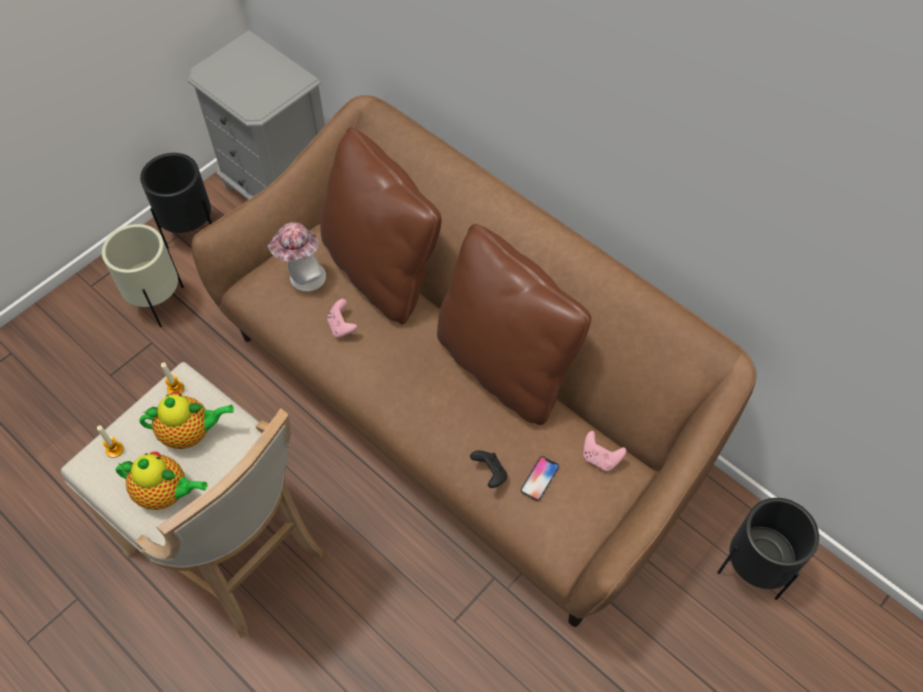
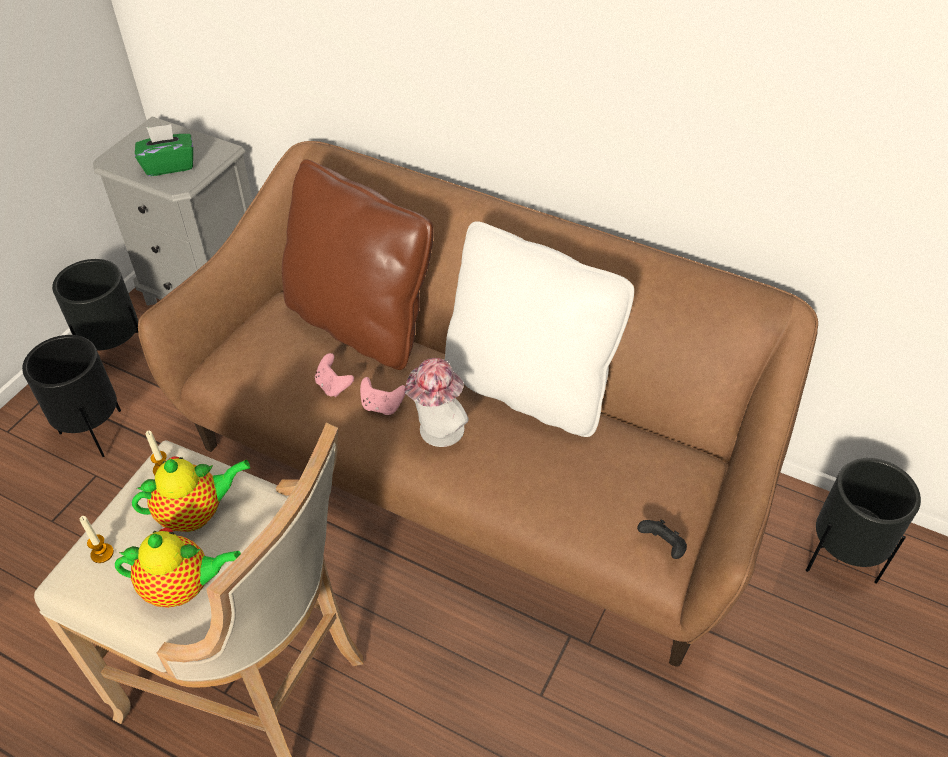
camera: 15 degrees left, 10 degrees down
beige planter [102,224,184,327] -> black planter [22,335,121,457]
hat [268,222,326,292] -> hat moved to [404,358,468,447]
brown pillow [437,224,591,425] -> white pillow [445,221,634,437]
black game controller [470,450,507,488] -> black game controller moved to [637,519,687,559]
phone [520,456,559,501] -> none
pink game controller [583,431,626,471] -> pink game controller moved to [360,377,405,415]
none -> green tissue box [135,124,193,176]

